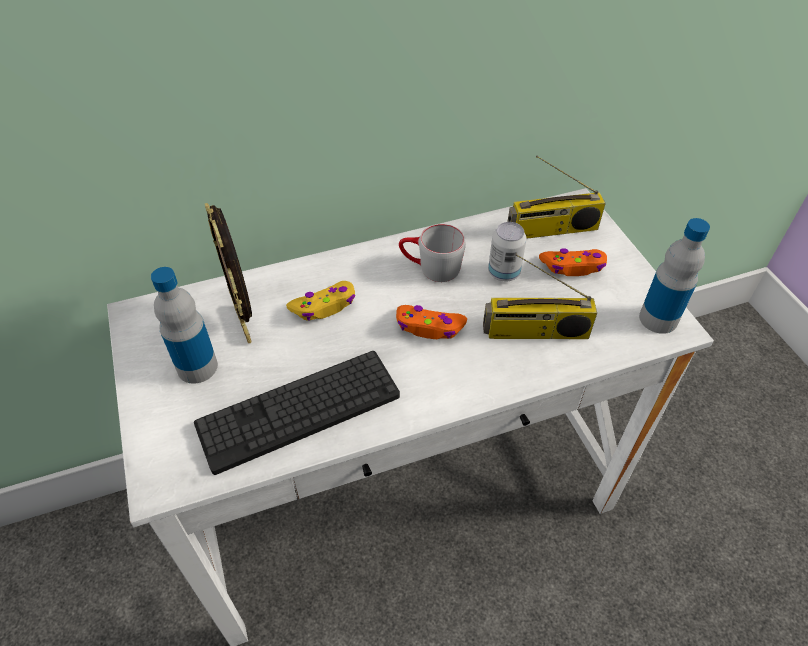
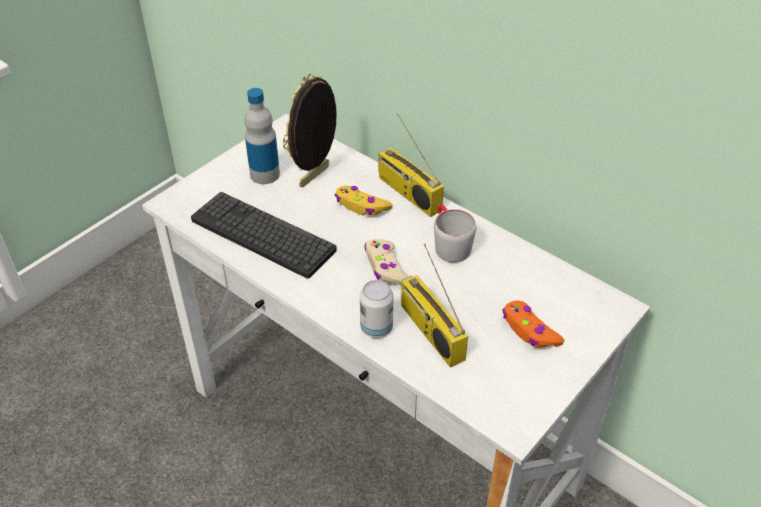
camera: 60 degrees right, 5 degrees down
orange game controller [396,305,467,339] -> beige game controller [365,239,409,286]
can [488,222,527,281] -> can moved to [360,280,393,338]
radio [508,156,606,239] -> radio moved to [378,114,444,217]
bottle [639,218,710,334] -> none

